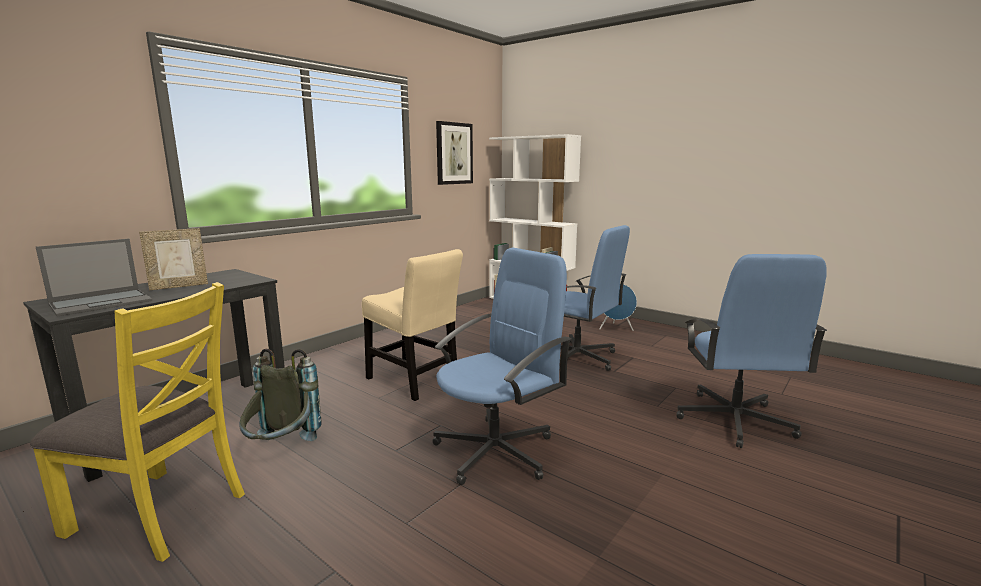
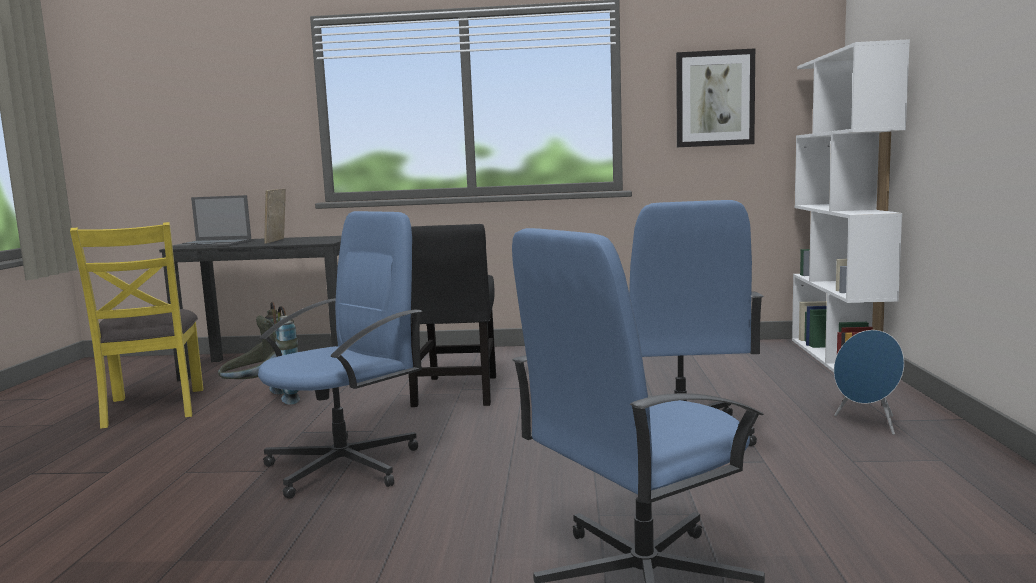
camera: 55 degrees right, 5 degrees down
picture frame [139,228,208,290] -> picture frame turned 75 degrees clockwise [264,189,286,244]
beige chair [362,249,463,401] -> black chair [409,224,496,407]
blue office chair [432,248,571,485] -> blue office chair turned 60 degrees counterclockwise [258,211,422,499]

